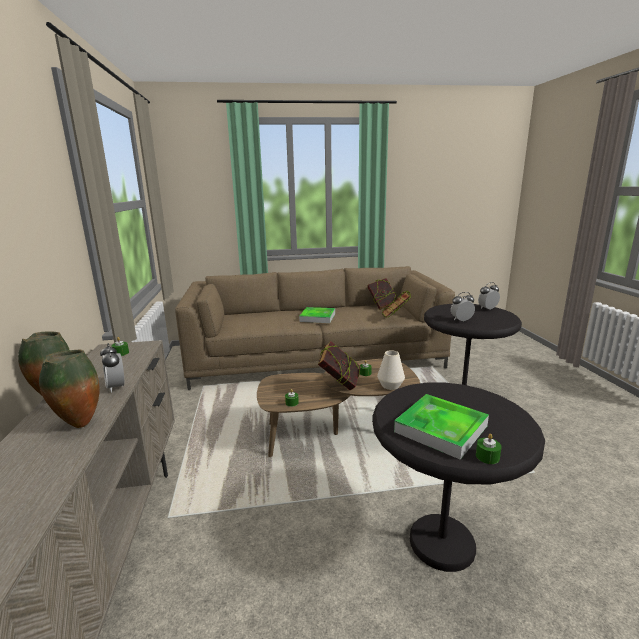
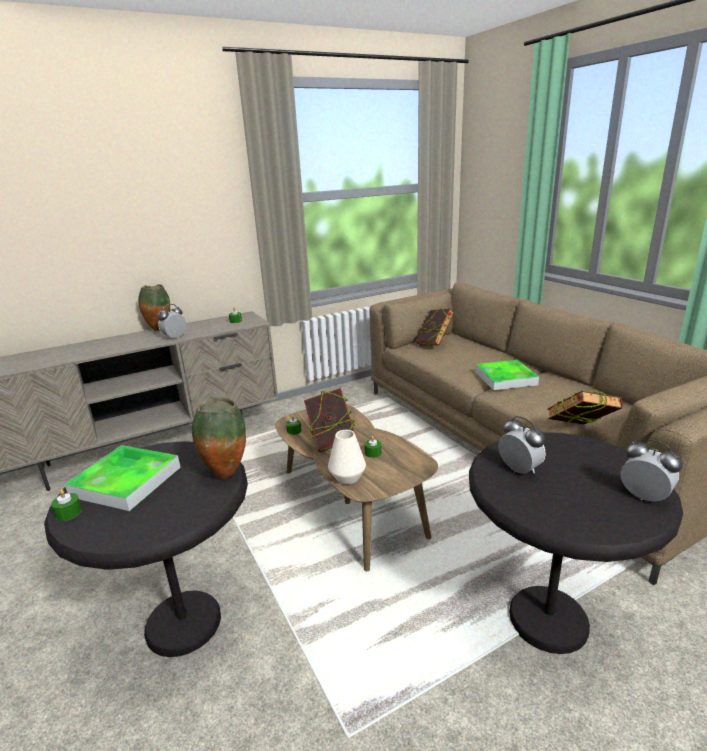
camera: 70 degrees right, 5 degrees up
vase [39,350,100,428] -> vase moved to [192,397,246,479]
book [367,278,398,310] -> book moved to [416,307,454,346]

